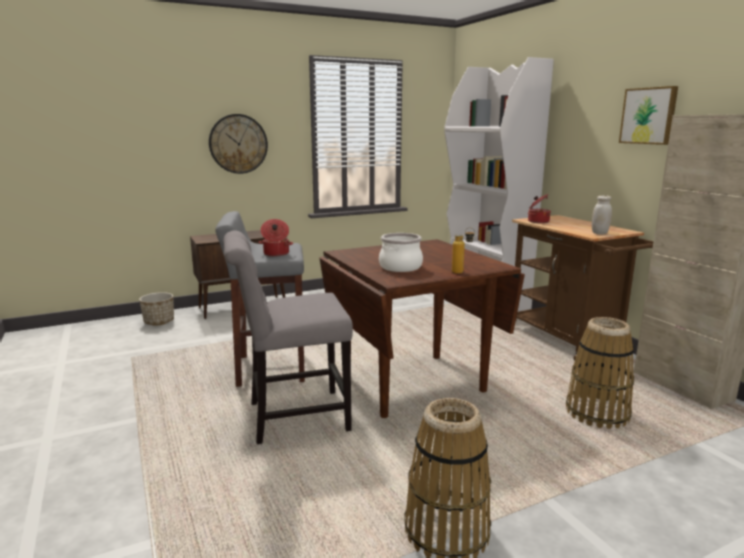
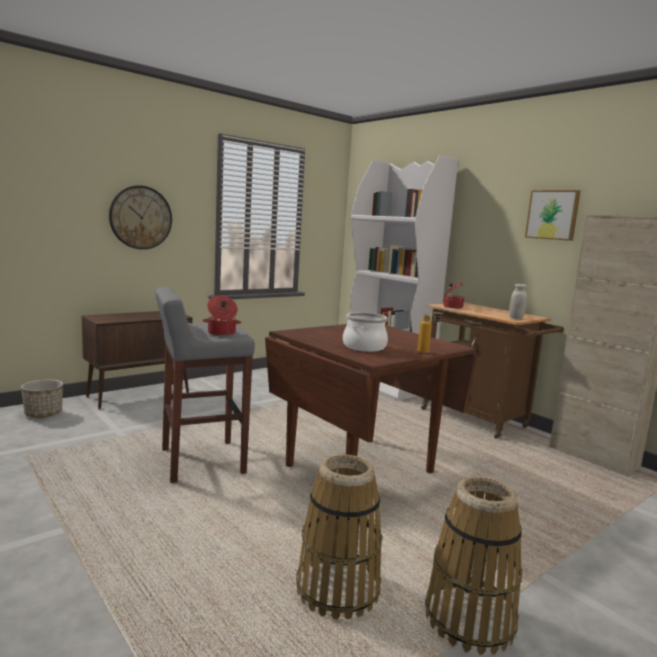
camera: 15 degrees left, 5 degrees down
grey chair [223,231,353,444] -> none
basket [566,317,634,429] -> basket moved to [296,455,382,619]

